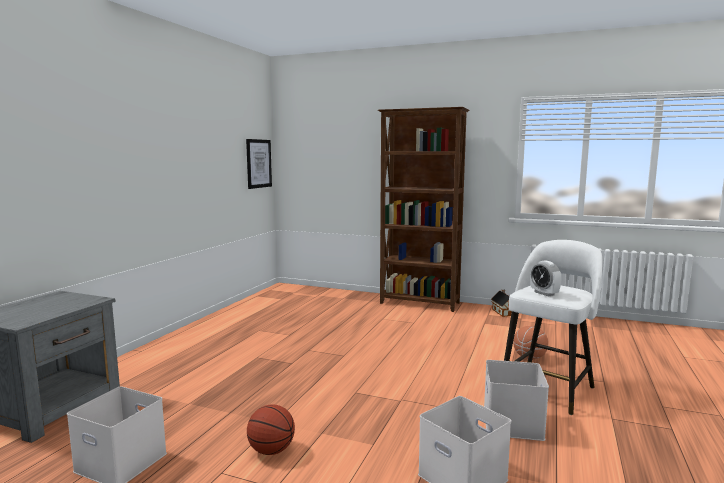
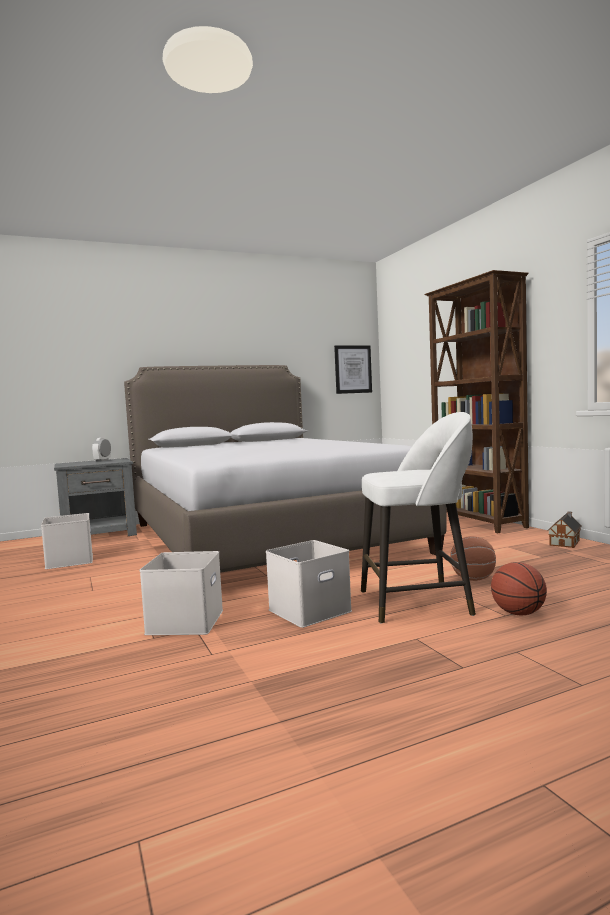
camera: 45 degrees right, 5 degrees down
basketball [247,404,295,455] -> basketball moved to [491,562,547,615]
alarm clock [530,260,561,296] -> alarm clock moved to [92,438,111,462]
none -> bed [124,365,447,573]

